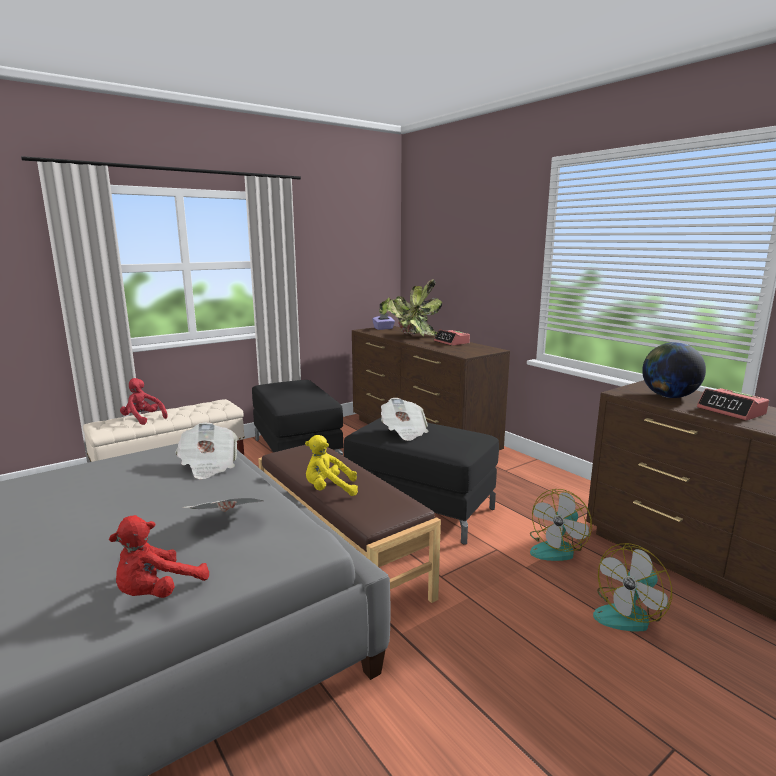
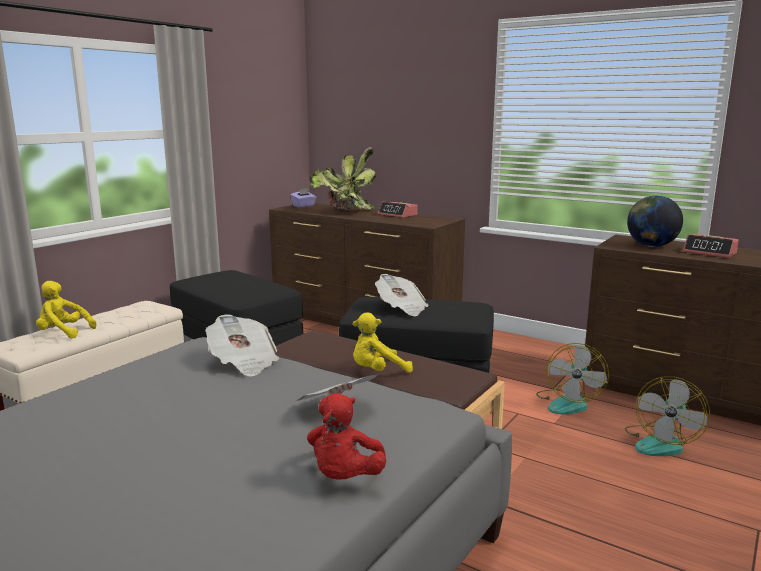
camera: 20 degrees left, 0 degrees up
red plush toy [120,378,168,425] -> yellow plush toy [36,281,96,338]

